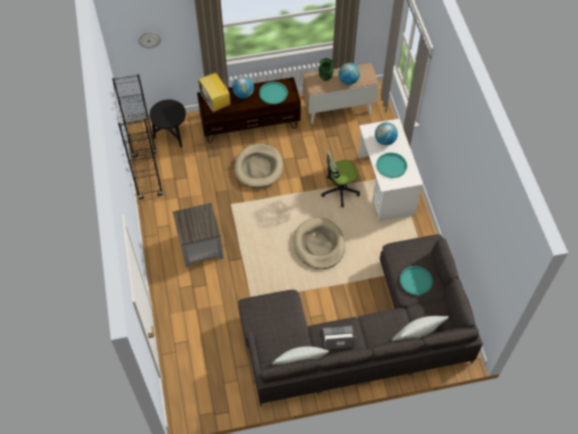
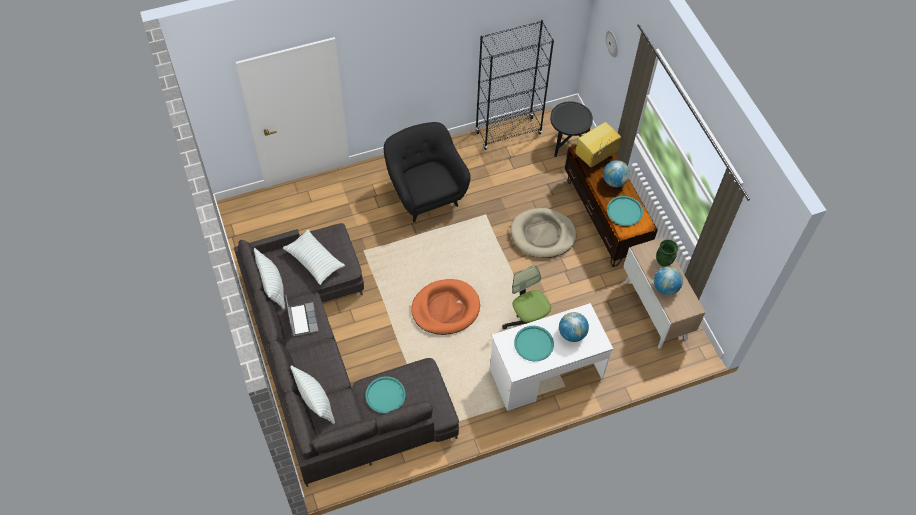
camera: 80 degrees right, 0 degrees up
grey side table [173,203,223,268] -> black armchair [384,122,471,222]
beige dog bed [293,217,345,269] -> orange dog bed [411,279,480,335]
none -> pillow [283,230,345,285]

